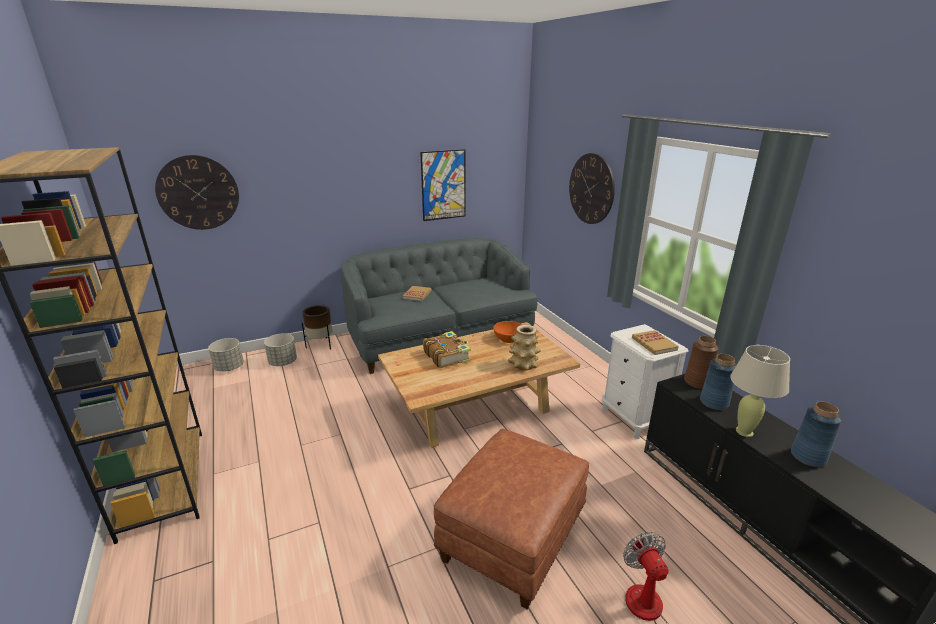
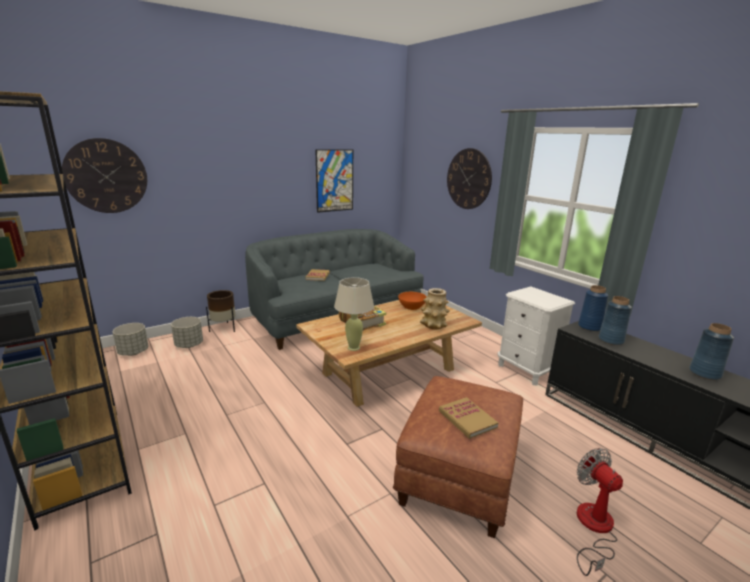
camera: 10 degrees left, 5 degrees down
book [632,330,679,355] -> book moved to [439,397,498,439]
brown vase [684,336,719,389] -> blue vase [578,285,608,331]
beige table lamp [730,345,790,437] -> beige table lamp moved to [334,277,374,351]

